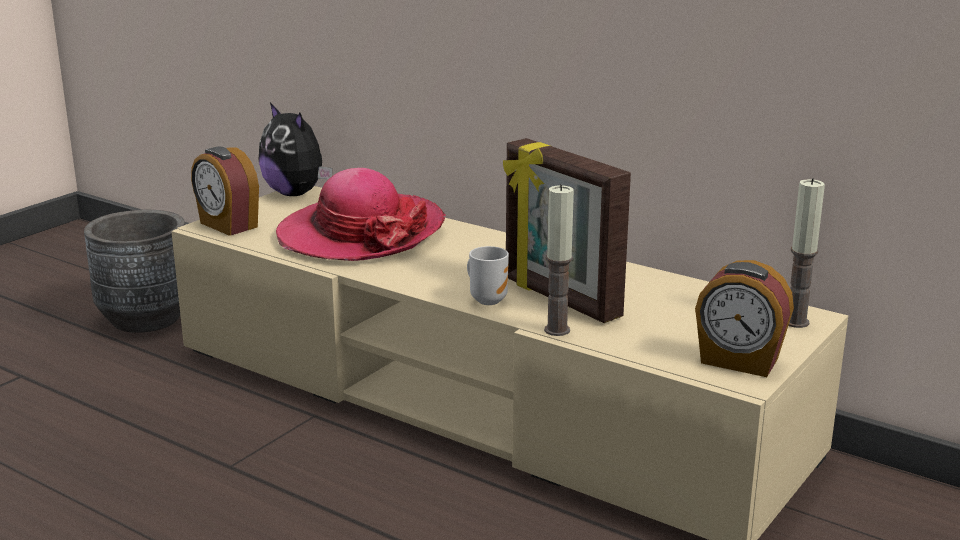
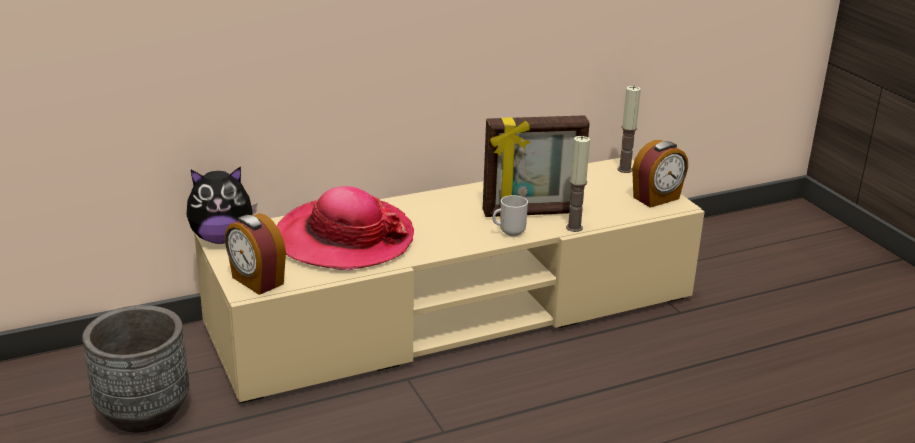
camera: 60 degrees left, 5 degrees up
alarm clock [191,147,259,236] -> alarm clock turned 60 degrees clockwise [225,213,286,295]

